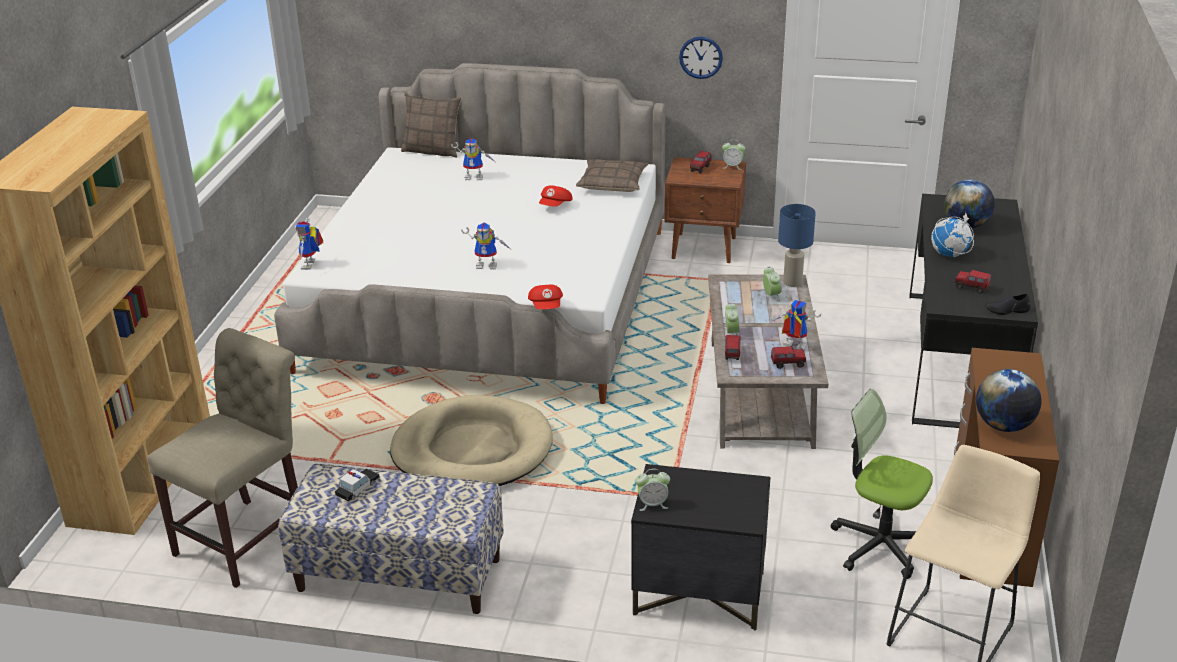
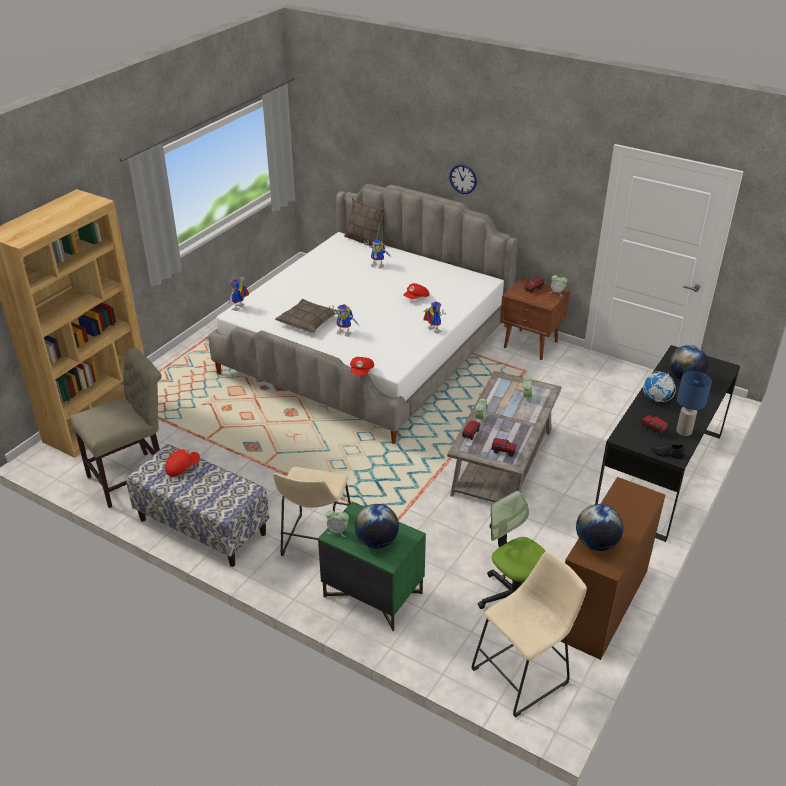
camera: 20 degrees right, 5 degrees up
toy car [335,468,380,501] -> red cap [165,449,200,477]
beige dog bed [390,395,553,486] -> none
pillow [576,159,648,192] -> pillow moved to [275,299,338,333]
black nightstand [631,464,771,630] -> green nightstand [318,501,426,631]
wall clock [679,37,723,79] -> wall clock moved to [449,164,477,194]
toy robot [770,300,821,350] -> toy robot moved to [423,301,446,334]
blue table lamp [778,204,816,287] -> blue table lamp moved to [676,371,712,436]
none -> beige stool [273,467,351,556]
none -> globe [355,504,399,549]

